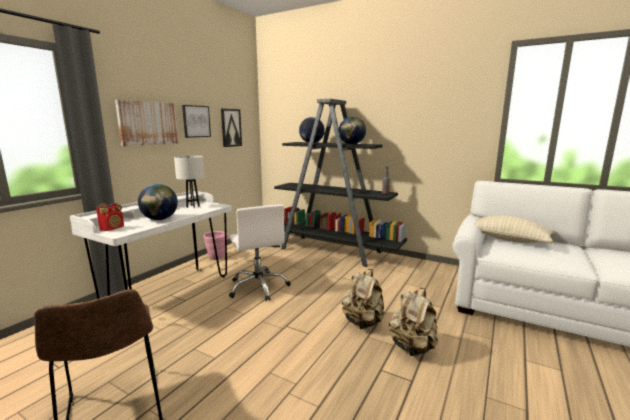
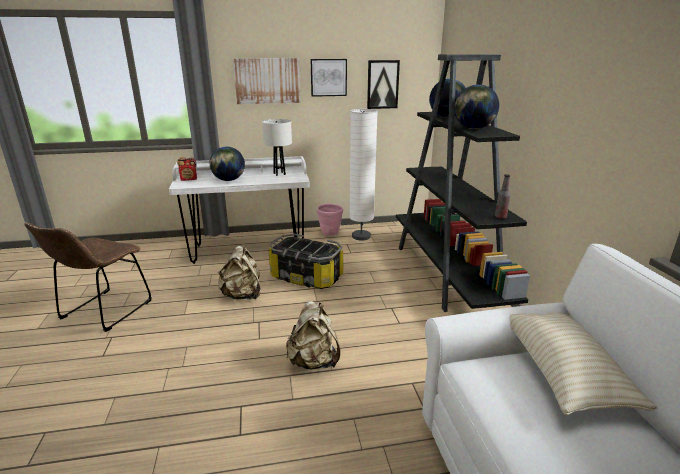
camera: 50 degrees right, 10 degrees up
white office chair [229,204,291,301] -> storage box [269,234,343,289]
beige backpack [389,288,438,356] -> beige backpack moved to [219,246,261,300]
none -> white floor lamp [349,109,378,241]

